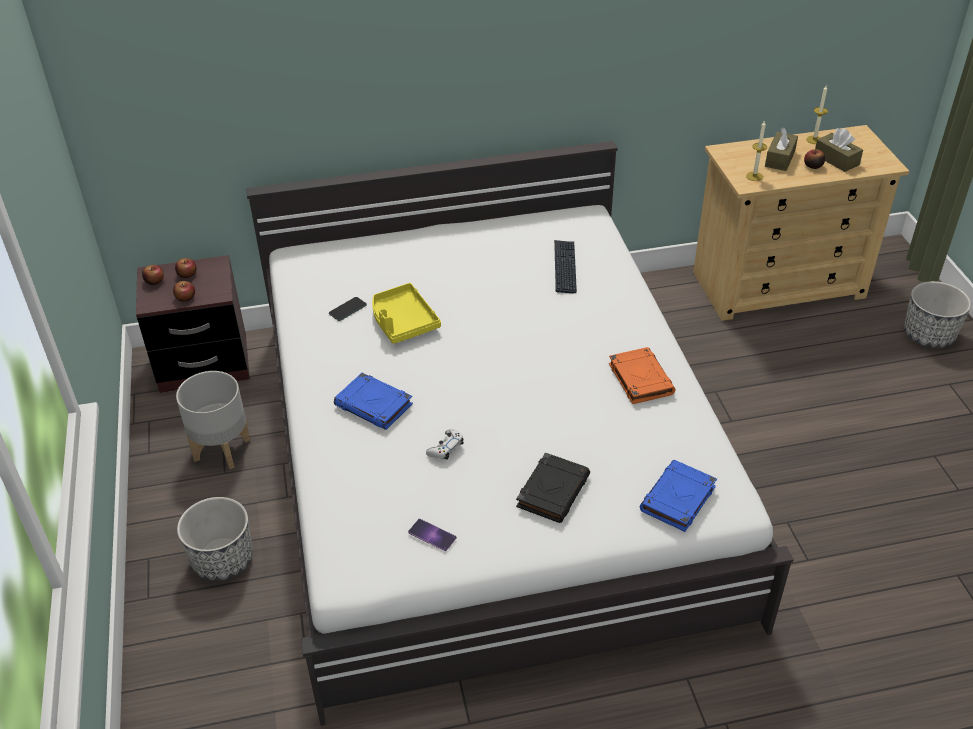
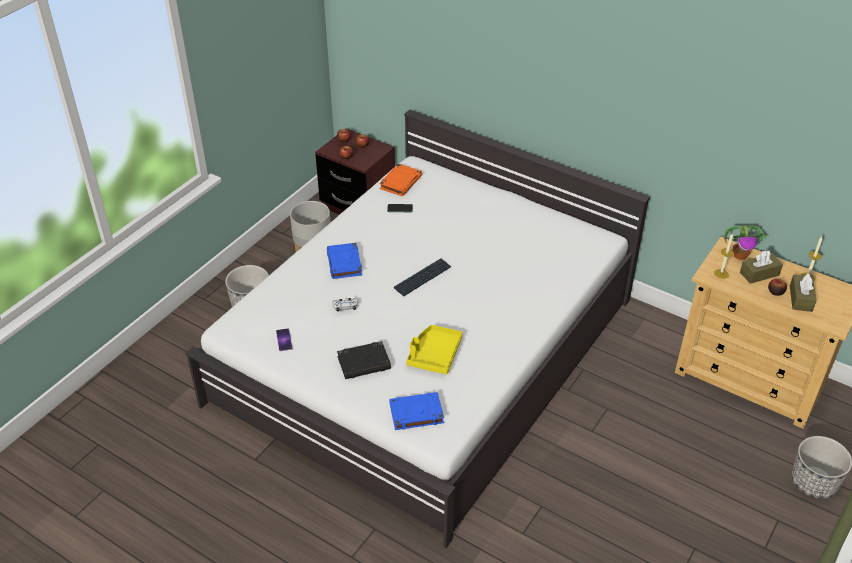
camera: 45 degrees right, 0 degrees up
yellow tray [372,283,441,344] -> yellow tray moved to [406,325,463,374]
keyboard [554,240,577,293] -> keyboard moved to [394,258,451,296]
orange book [609,347,675,404] -> orange book moved to [379,164,422,196]
none -> potted plant [724,225,767,260]

